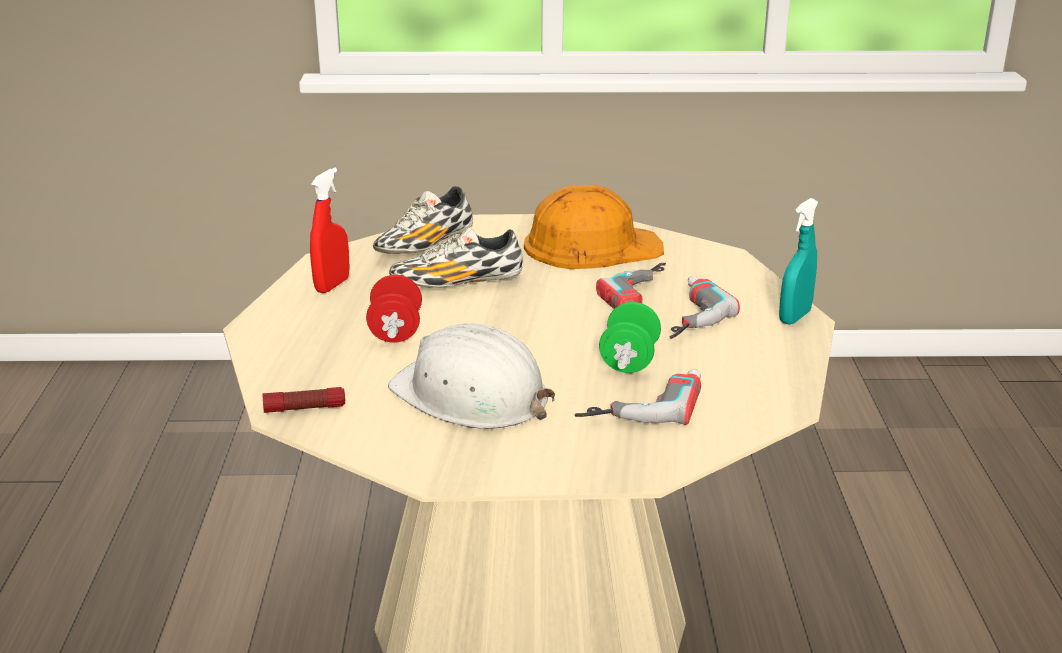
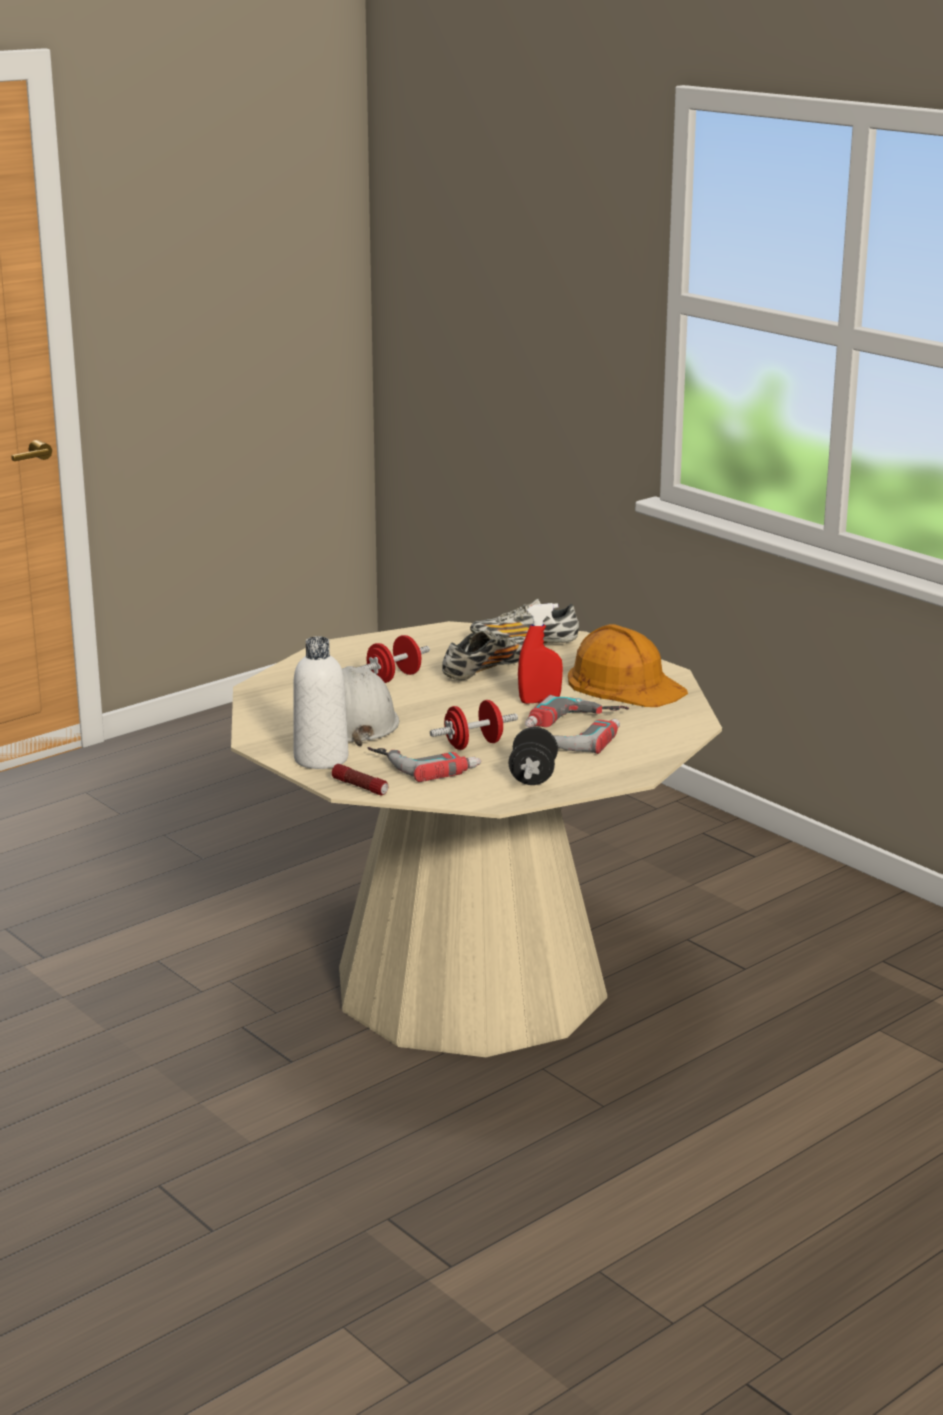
camera: 50 degrees right, 5 degrees down
flashlight [263,387,345,413] -> flashlight moved to [332,764,388,795]
red spray bottle [310,167,350,293] -> red spray bottle moved to [518,603,563,704]
shoe [389,227,523,288] -> shoe turned 105 degrees clockwise [442,630,525,681]
green dumbbell [599,302,661,373] -> red dumbbell [430,700,518,750]
turquoise spray bottle [779,198,818,325] -> none
none -> white bottle [293,636,348,769]
none -> black dumbbell [508,727,558,785]

